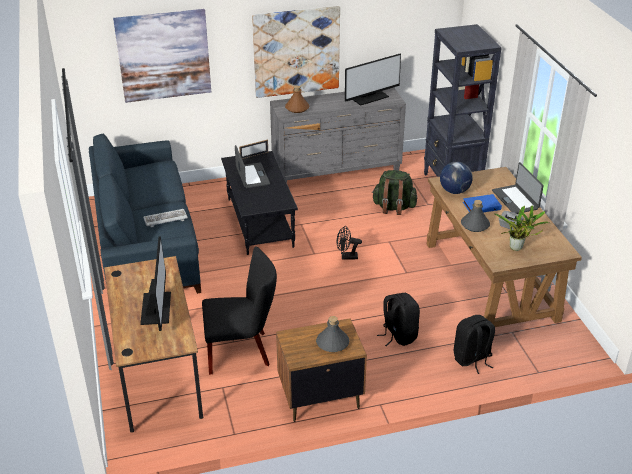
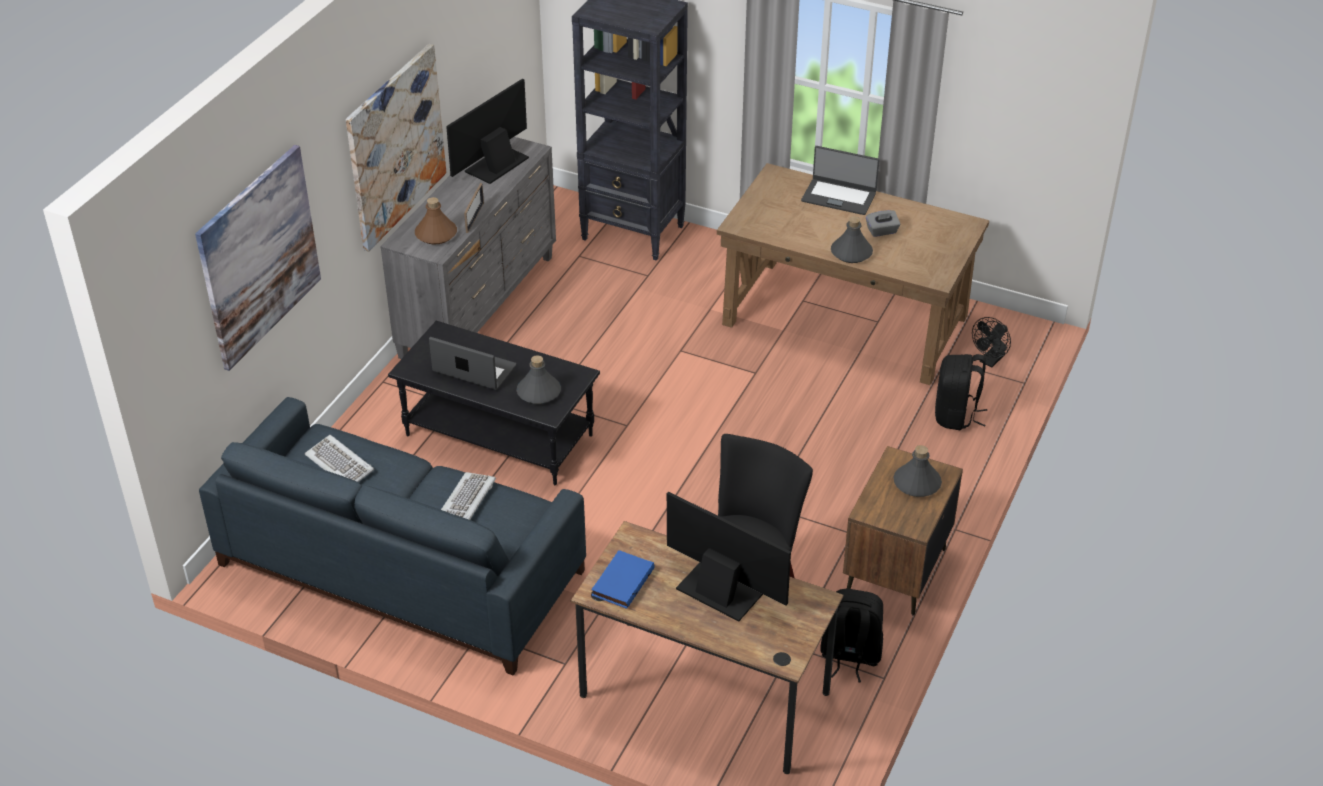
camera: 50 degrees left, 5 degrees up
picture frame [239,140,268,159] -> picture frame moved to [464,183,484,233]
black fan [337,226,362,260] -> black fan moved to [972,317,1011,367]
monitor [345,54,401,106] -> monitor turned 150 degrees counterclockwise [446,78,529,184]
green backpack [372,170,417,215] -> none
black backpack [377,293,420,346] -> black backpack moved to [820,589,883,682]
globe [440,162,473,194] -> none
blue book [463,194,502,212] -> blue book moved to [591,550,655,609]
potted plant [495,205,551,251] -> none
none -> keyboard [305,435,374,482]
none -> grey bottle [516,355,561,404]

